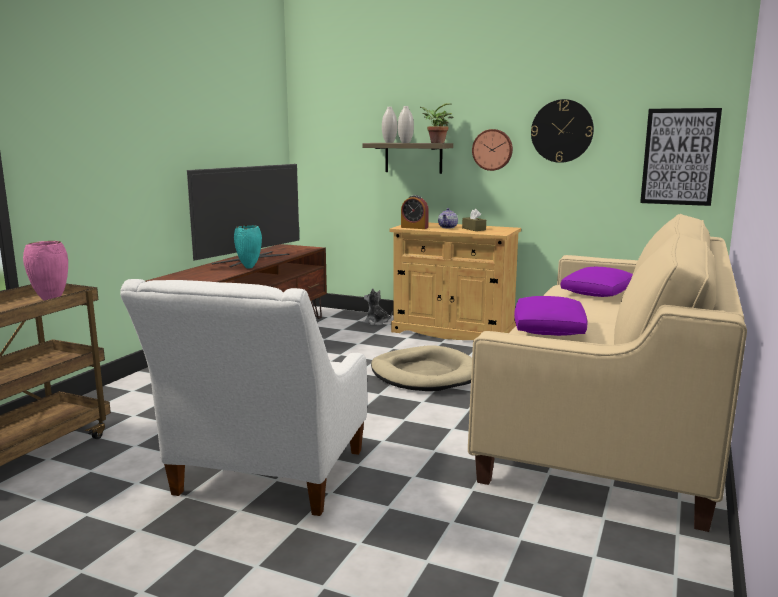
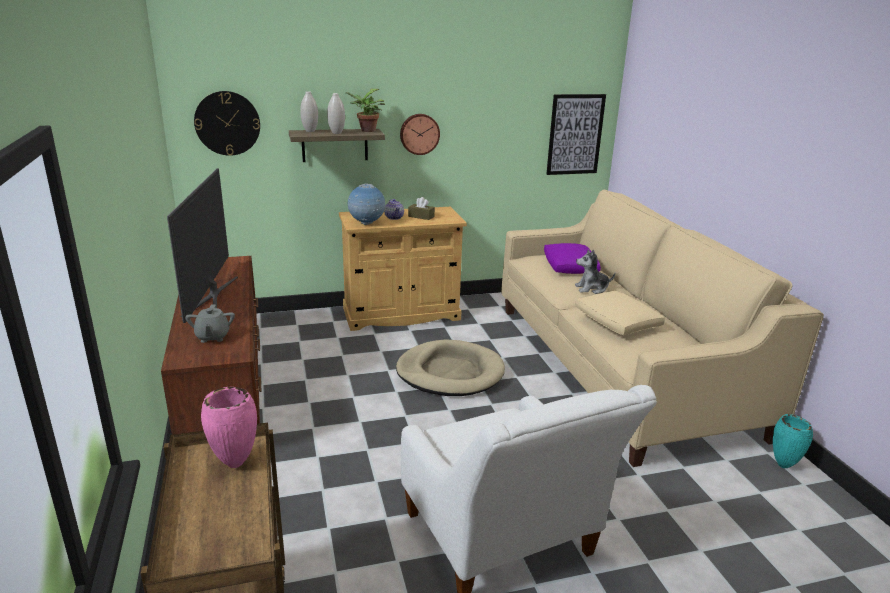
camera: 40 degrees left, 10 degrees up
turquoise vase [234,225,262,269] -> turquoise vase moved to [773,414,813,468]
plush toy [362,288,392,326] -> plush toy moved to [575,250,615,294]
alarm clock [401,195,429,229] -> globe [347,183,385,225]
purple pillow [514,296,587,336] -> beige pillow [575,291,665,335]
wall clock [531,99,594,163] -> wall clock moved to [194,91,260,156]
none -> grey teapot [185,304,235,343]

